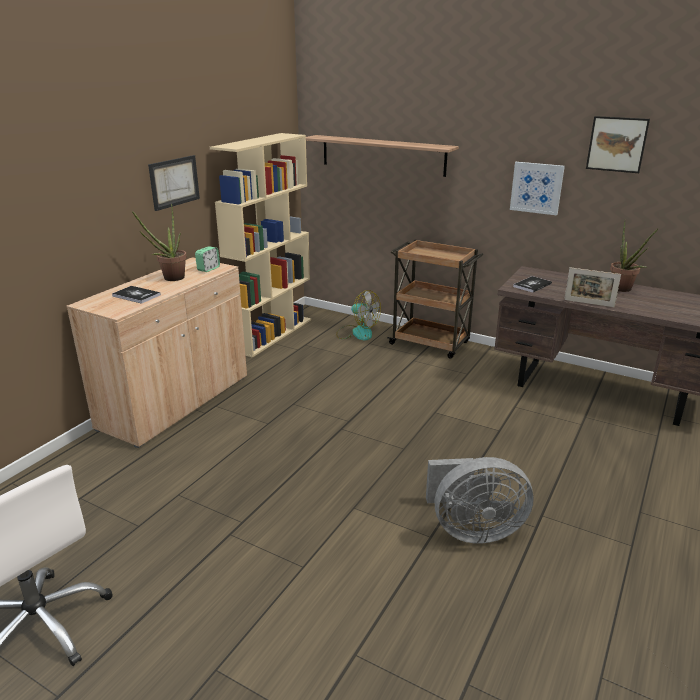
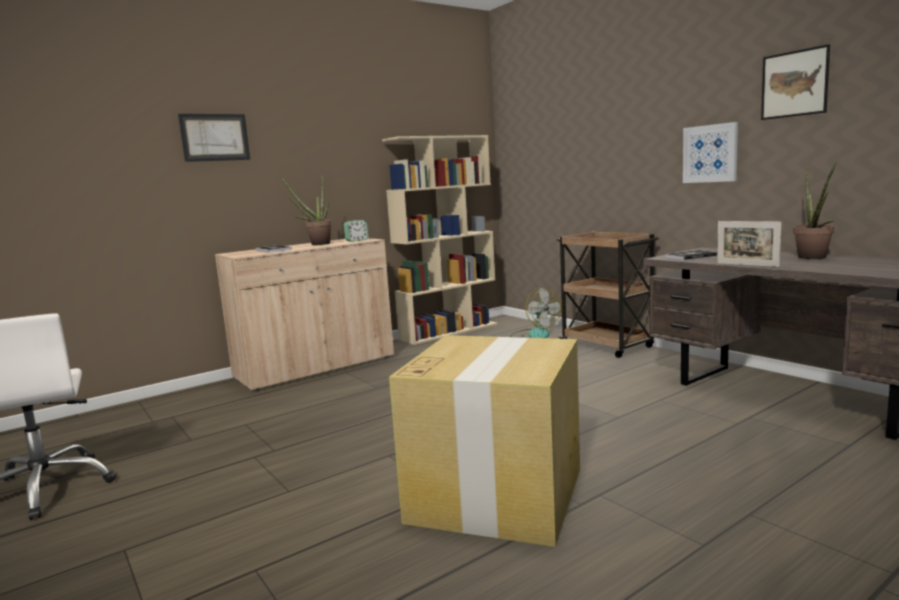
camera: 25 degrees right, 15 degrees down
picture [148,155,200,211] -> picture moved to [178,114,250,162]
shelf [306,135,459,177] -> none
grey fan [426,457,534,544] -> cardboard box [389,335,580,547]

